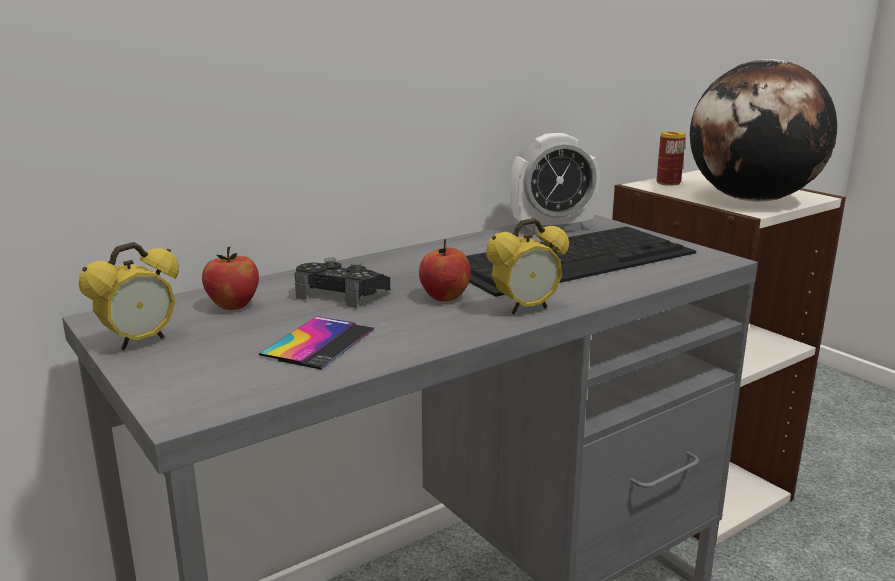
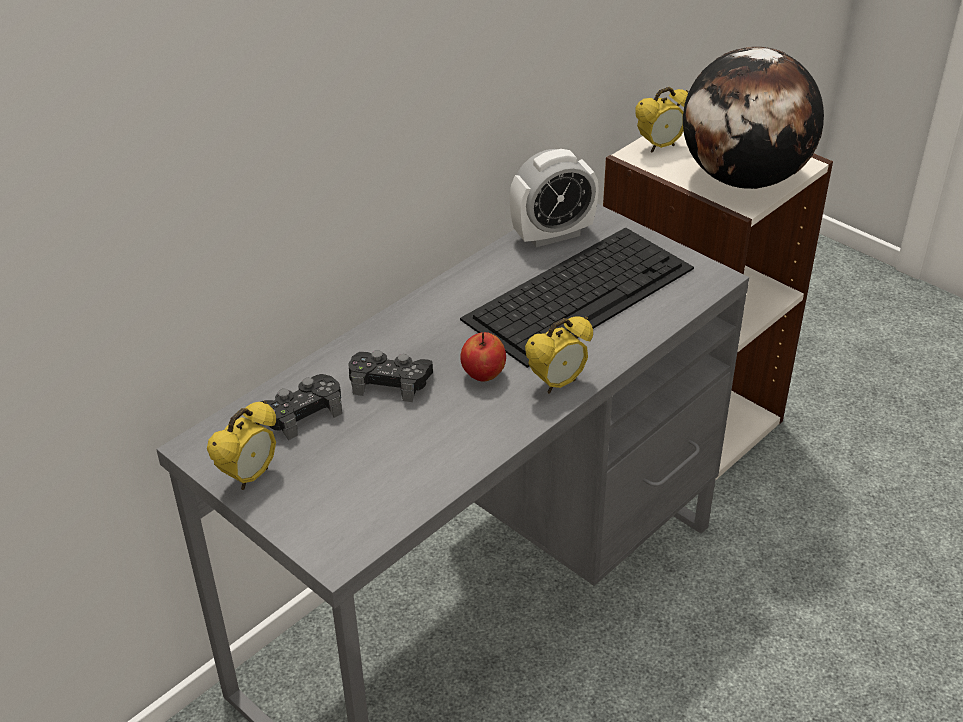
camera: 10 degrees left, 20 degrees up
apple [202,247,259,310] -> black game controller [260,374,342,440]
phone [259,316,374,370] -> none
can [656,131,686,186] -> alarm clock [635,87,689,153]

